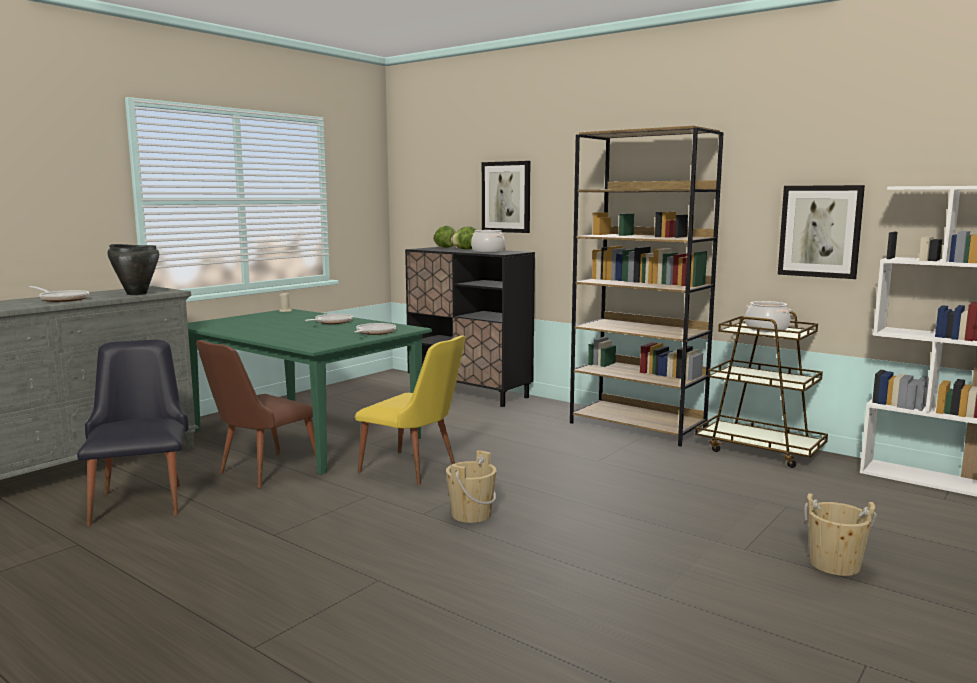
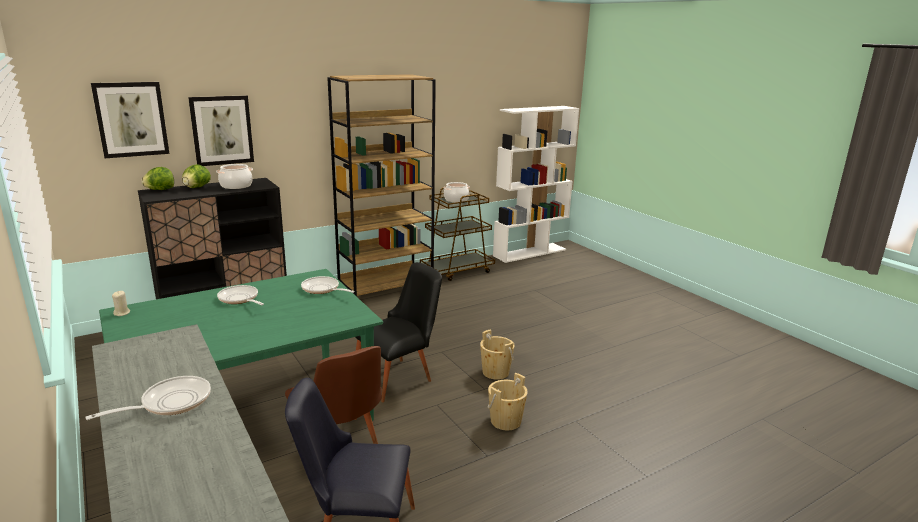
camera: 70 degrees left, 10 degrees up
black cooking pot [107,244,159,295] -> none
yellow chair [355,335,466,485] -> black chair [355,262,442,402]
picture [778,185,865,279] -> picture moved to [91,82,169,158]
beige bucket [804,493,877,576] -> beige bucket moved to [488,373,528,430]

